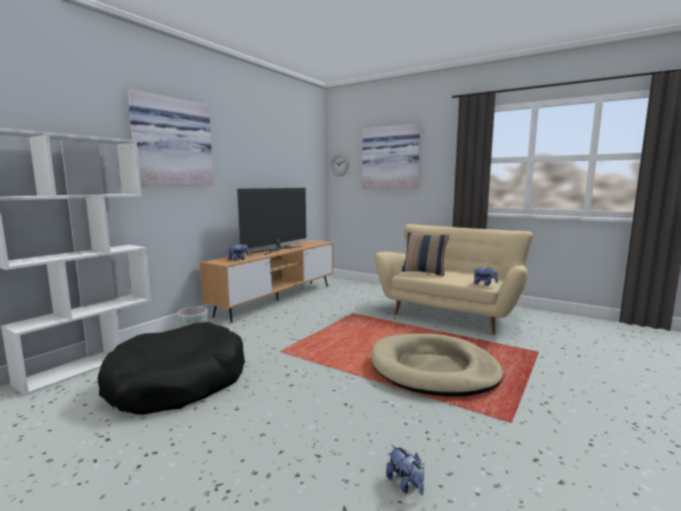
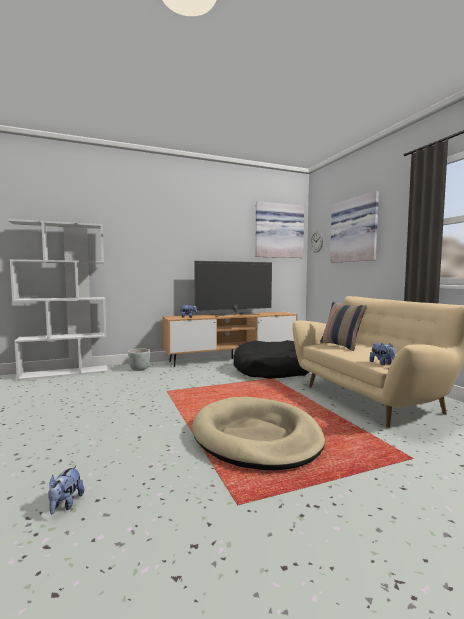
camera: 35 degrees right, 5 degrees down
black dog bed [98,322,245,415] -> black dog bed moved to [233,340,309,379]
picture [128,89,214,186] -> picture moved to [255,201,304,258]

